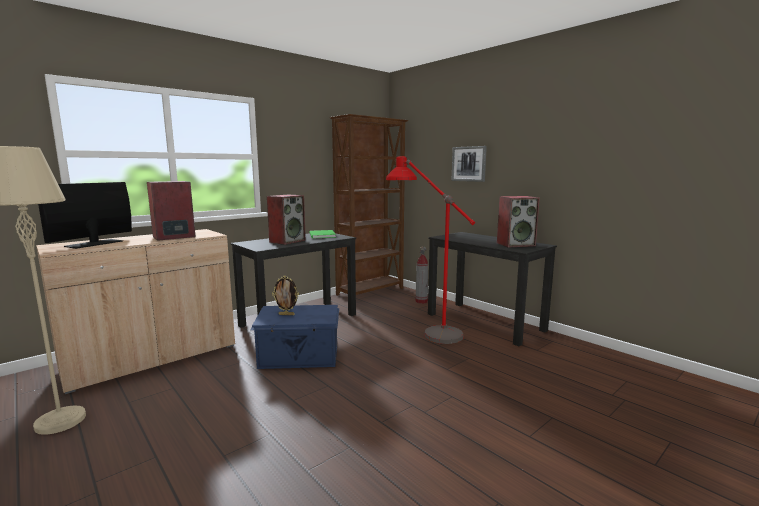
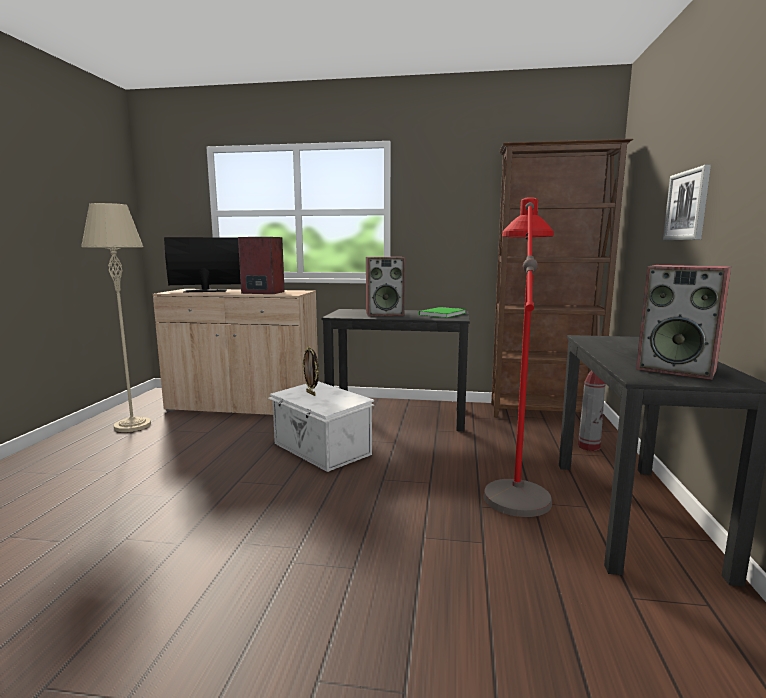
camera: 50 degrees right, 0 degrees up
blue storage box [250,305,339,369] -> white storage box [268,381,374,472]

